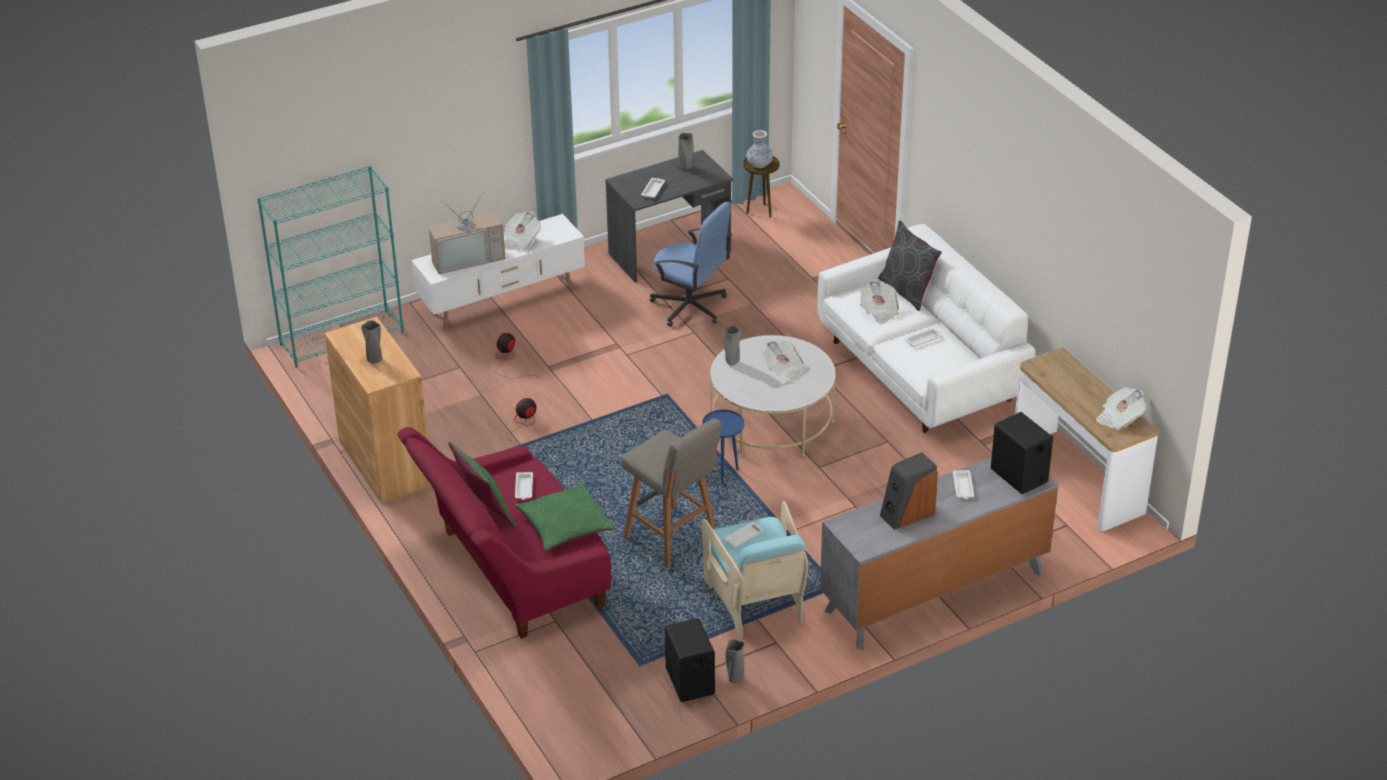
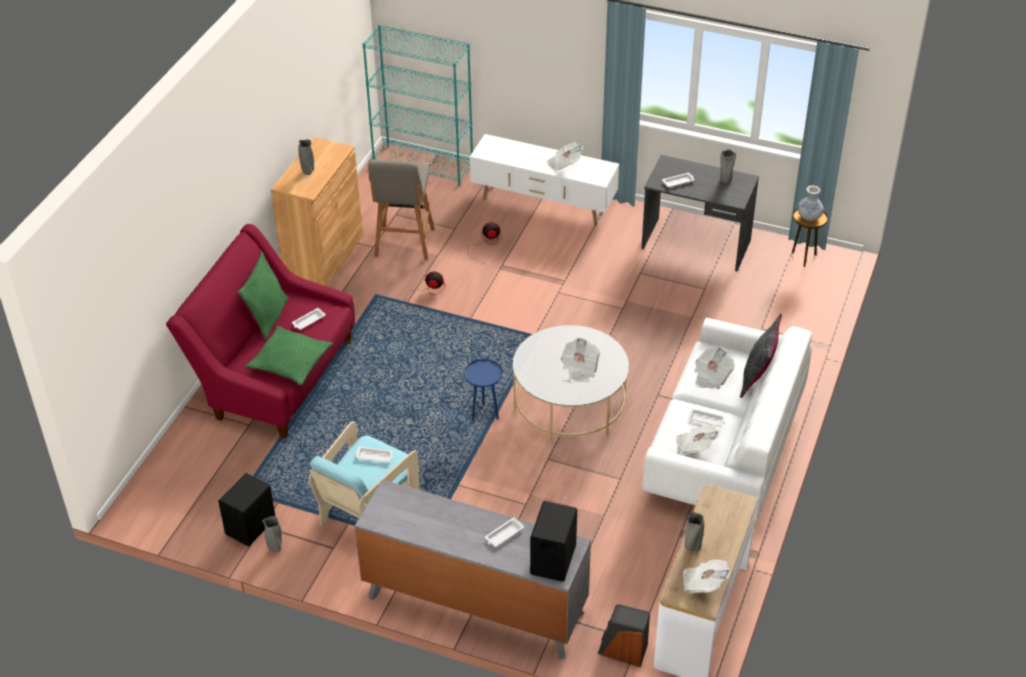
camera: 50 degrees right, 5 degrees up
television [429,191,505,274] -> none
grey stool [621,418,721,568] -> grey stool moved to [368,159,435,260]
blue office chair [650,202,732,327] -> none
grey vase [723,325,741,366] -> grey vase moved to [685,512,704,551]
speaker [880,452,938,530] -> speaker moved to [598,605,650,667]
none -> newspaper [676,424,719,453]

